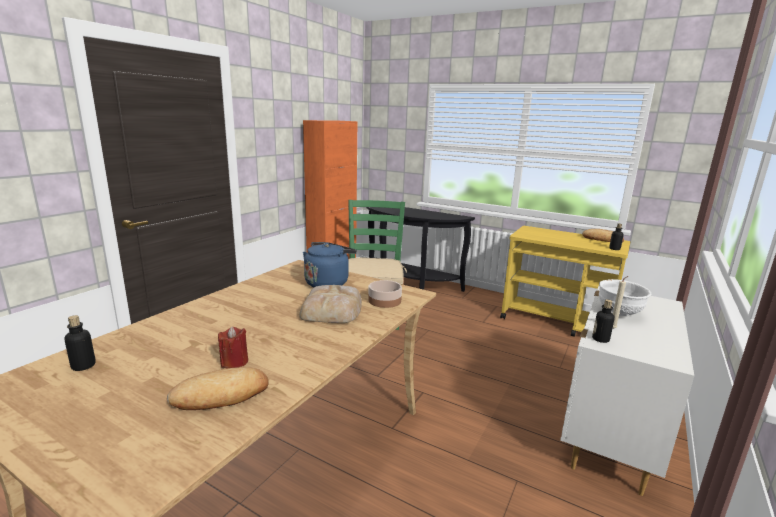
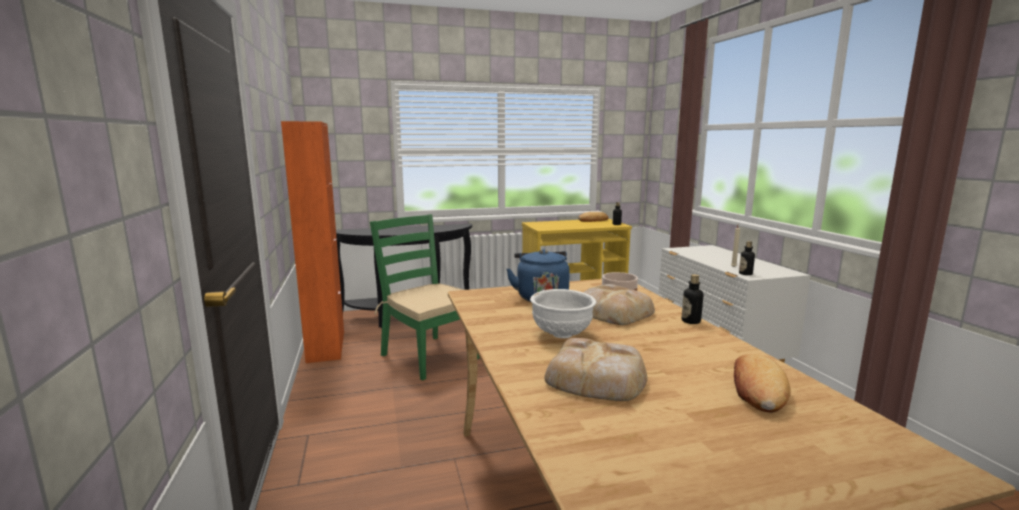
camera: 45 degrees left, 5 degrees down
bottle [64,315,96,371] -> bottle moved to [682,274,703,324]
red candle [218,326,248,368] -> none
white bowl [599,279,651,316] -> white bowl moved to [530,289,596,339]
none -> bread [544,338,647,401]

